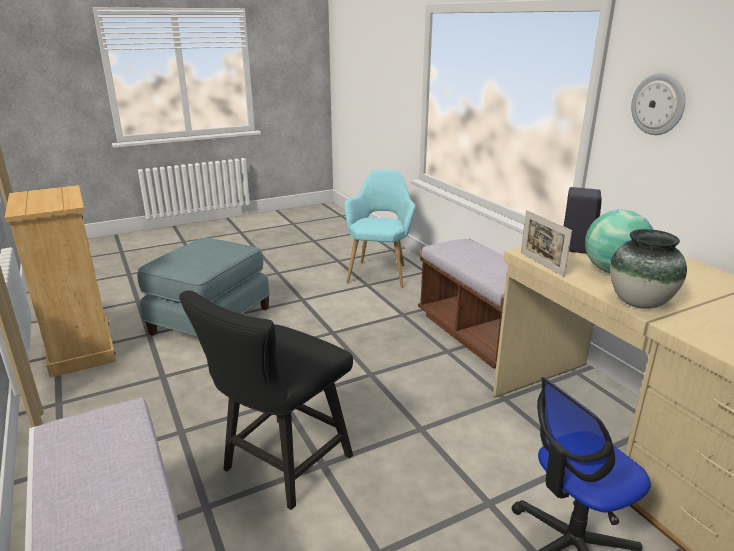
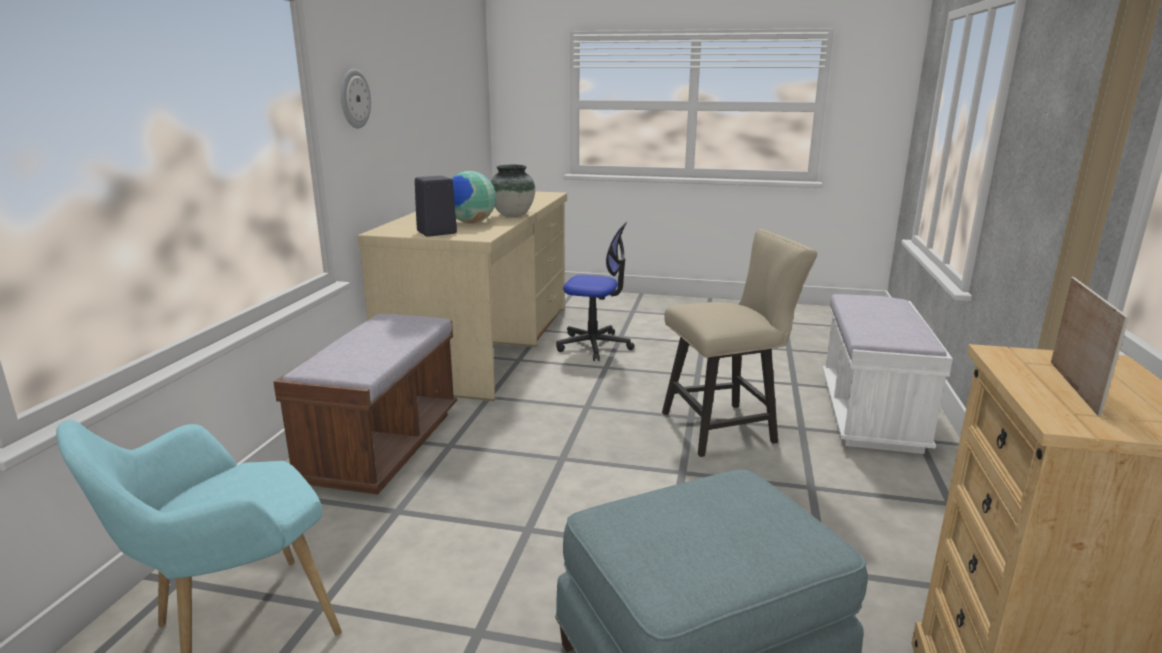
camera: 140 degrees left, 5 degrees down
black chair [179,290,353,510] -> beige chair [662,229,817,457]
picture frame [521,210,572,277] -> picture frame moved to [1051,277,1129,417]

